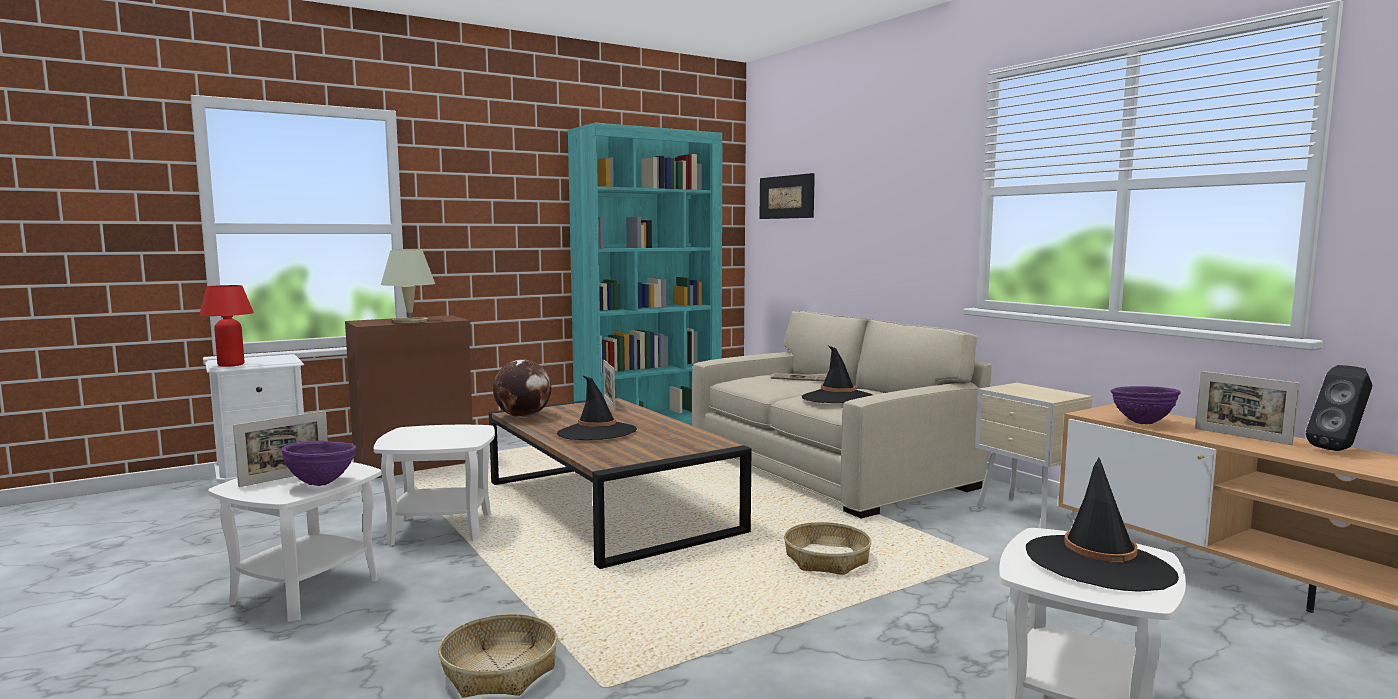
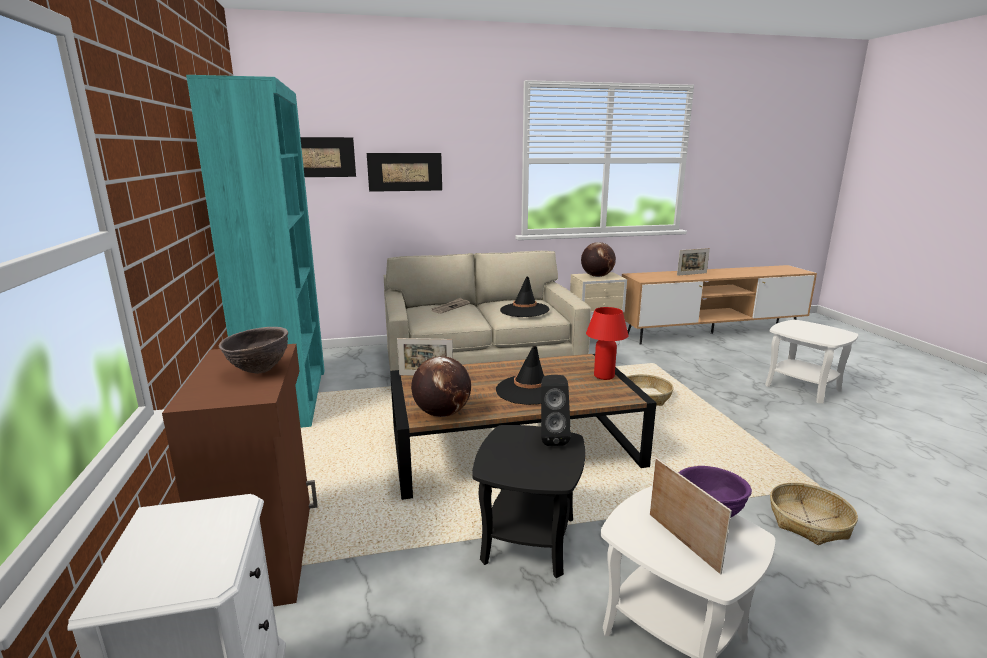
camera: 70 degrees left, 10 degrees up
red table lamp [199,285,254,367] -> red table lamp moved to [586,307,628,380]
white side table [374,425,495,546] -> black side table [472,425,585,578]
beige table lamp [381,250,435,323] -> brown bowl [219,327,288,374]
black hat [1026,458,1179,592] -> none
purple bowl [1111,386,1181,424] -> none
black speaker [1306,365,1372,451] -> black speaker moved to [541,375,571,446]
none -> picture [367,153,442,192]
none -> globe [581,242,616,277]

